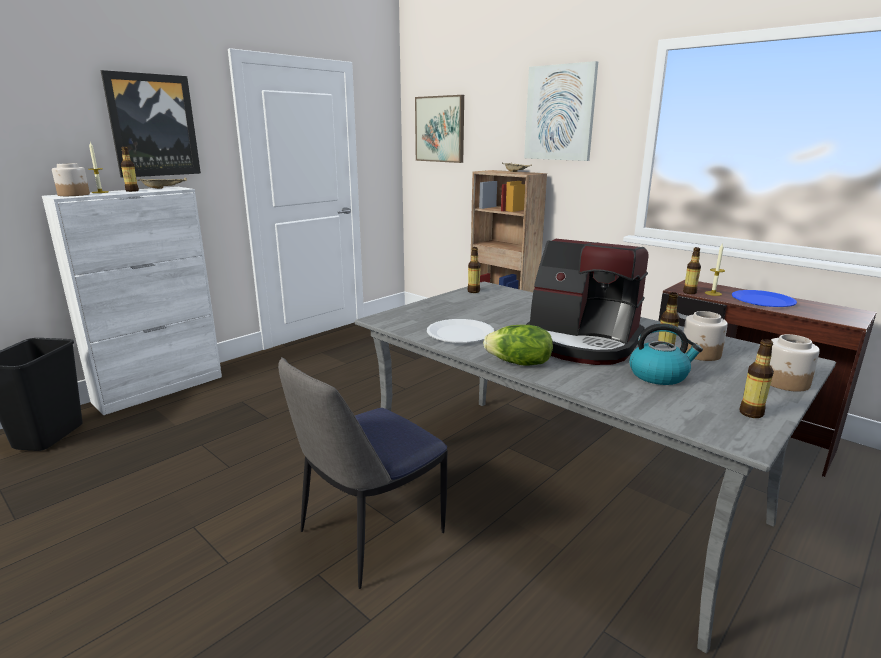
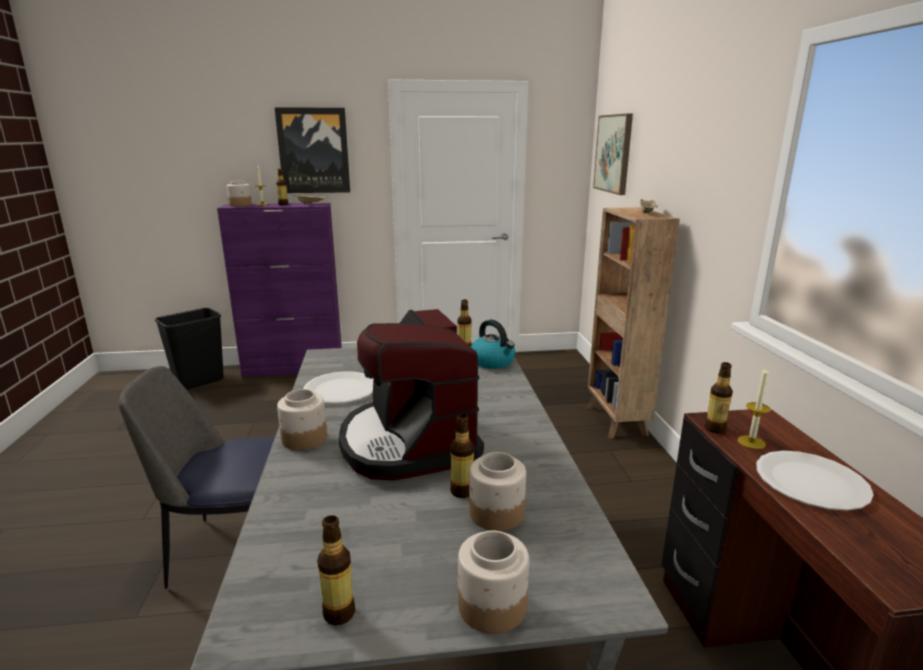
camera: 40 degrees right, 0 degrees up
white cabinet [42,187,222,415] -> purple cabinet [217,203,342,377]
lettuce [483,325,553,366] -> jar [277,389,327,450]
picture [524,61,598,161] -> none
kettle [629,323,703,385] -> kettle moved to [471,320,516,369]
blue plate [732,290,797,307] -> white plate [756,451,874,511]

